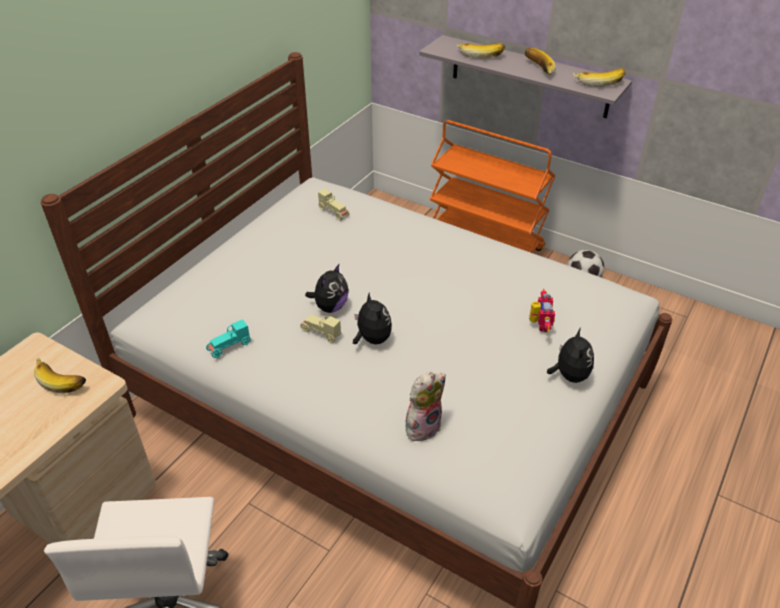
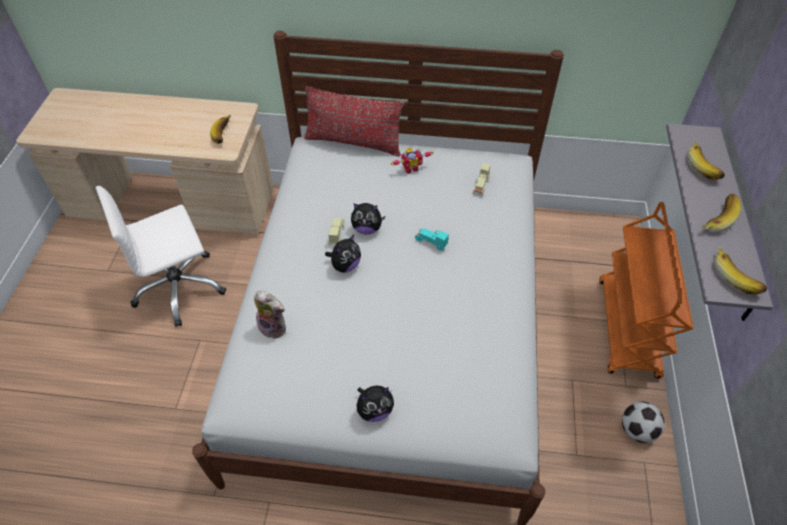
camera: 65 degrees right, 10 degrees up
turquoise toy car [206,319,251,358] -> turquoise toy car moved to [415,228,449,251]
toy robot [529,289,555,332] -> toy robot moved to [391,148,433,174]
none -> red pillow [304,86,405,156]

